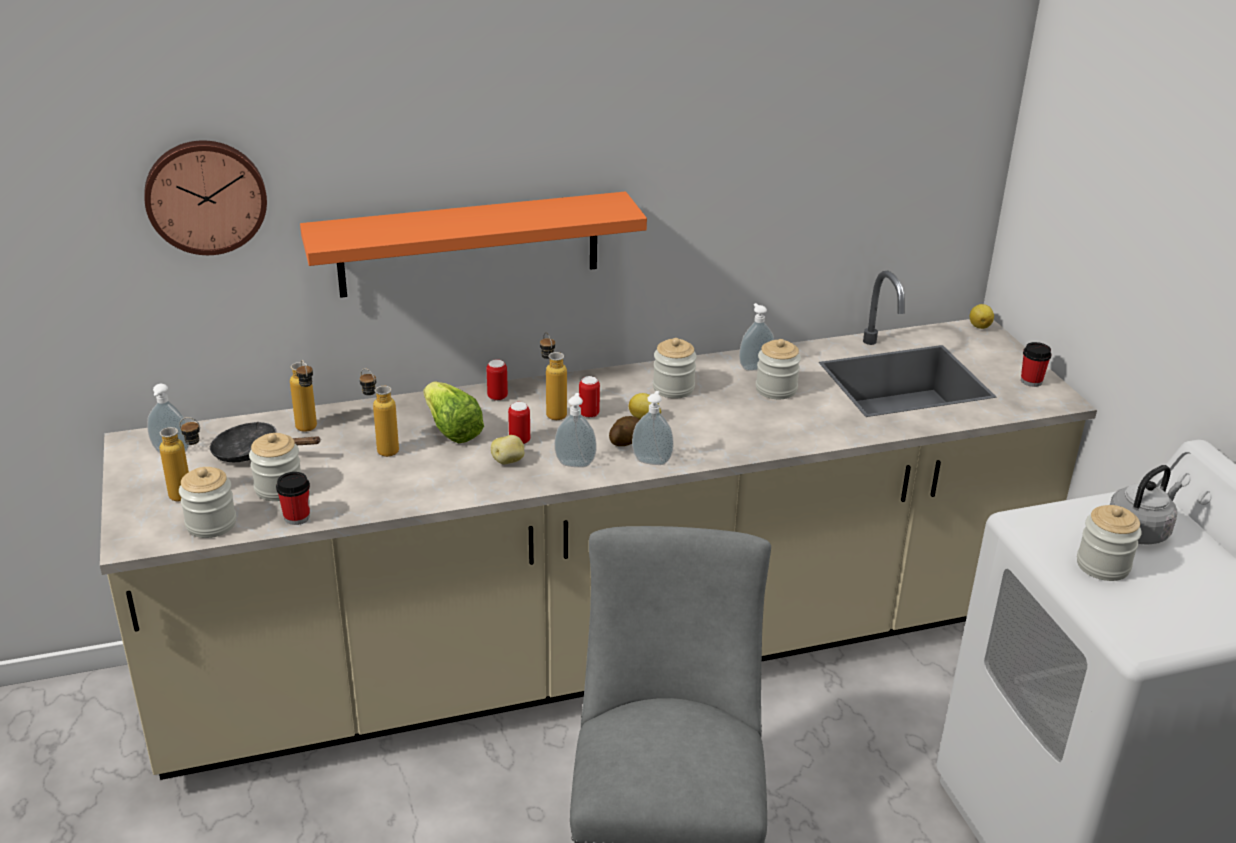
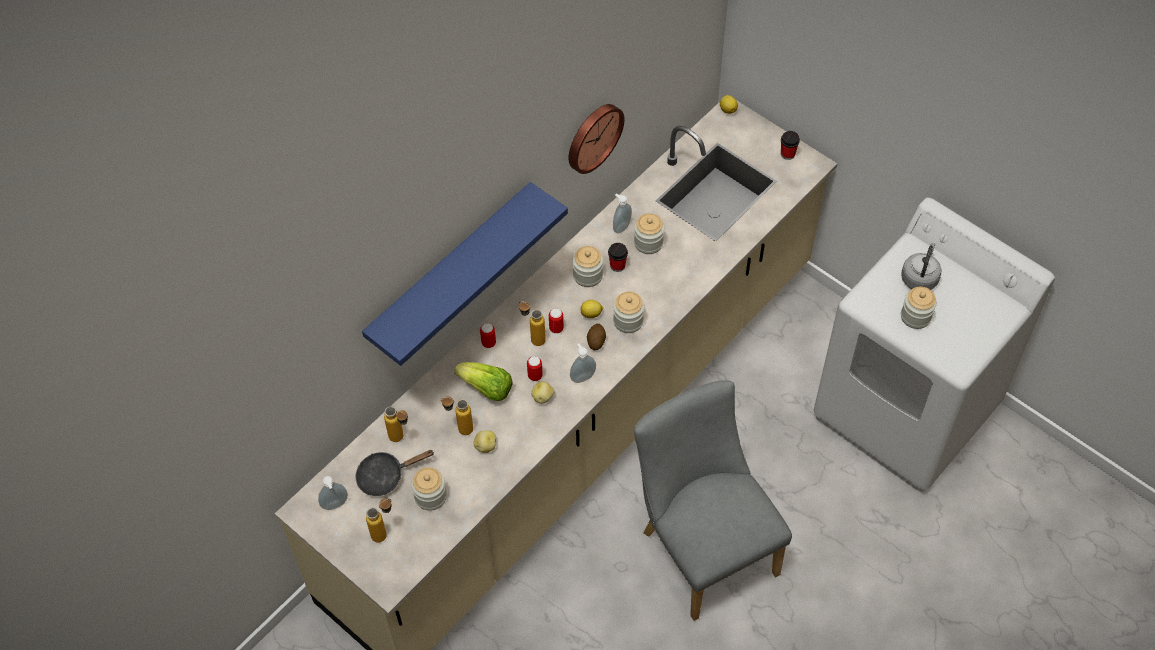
camera: 30 degrees left, 25 degrees up
wall clock [144,141,267,255] -> wall clock moved to [568,104,624,174]
jar [179,467,236,538] -> jar moved to [613,292,644,333]
cup [276,472,310,525] -> cup moved to [608,243,628,272]
orange shelf [300,191,647,298] -> blue shelf [362,182,568,366]
soap dispenser [632,391,674,465] -> none
none -> potato [473,431,496,453]

